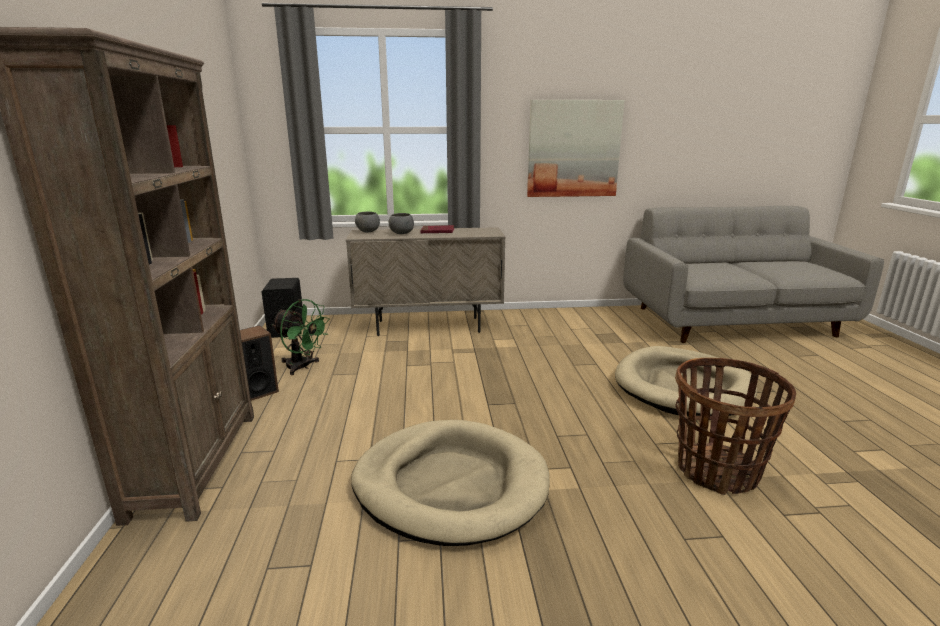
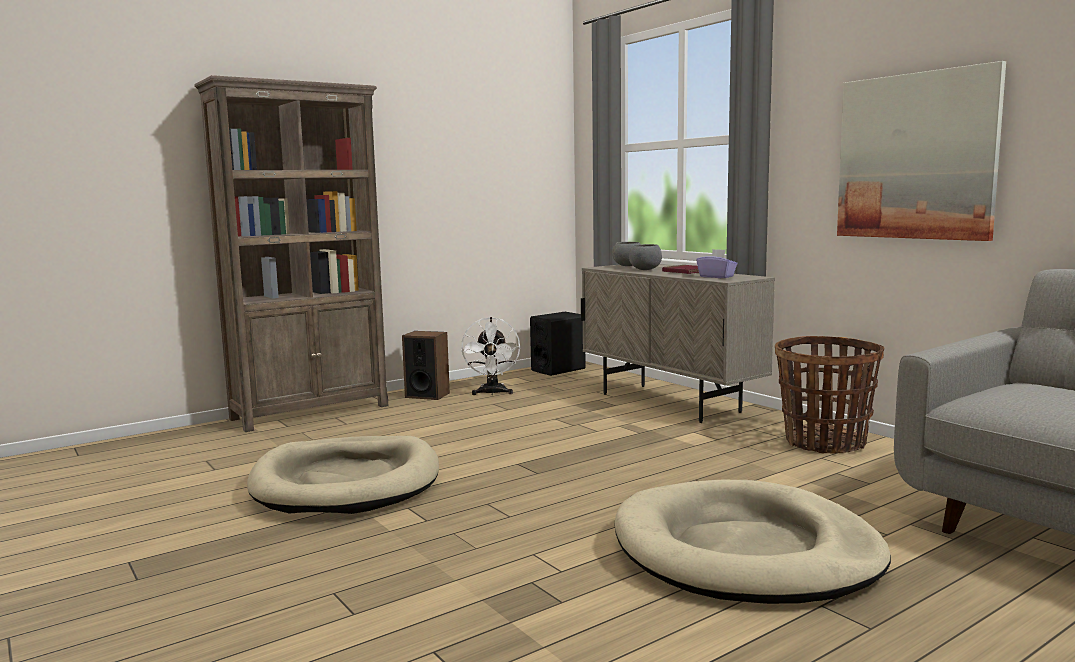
camera: 60 degrees right, 10 degrees down
green fan [272,299,330,375] -> white fan [461,317,520,395]
basket [675,358,796,495] -> basket moved to [775,336,884,453]
none -> purple tissue box [696,249,737,278]

